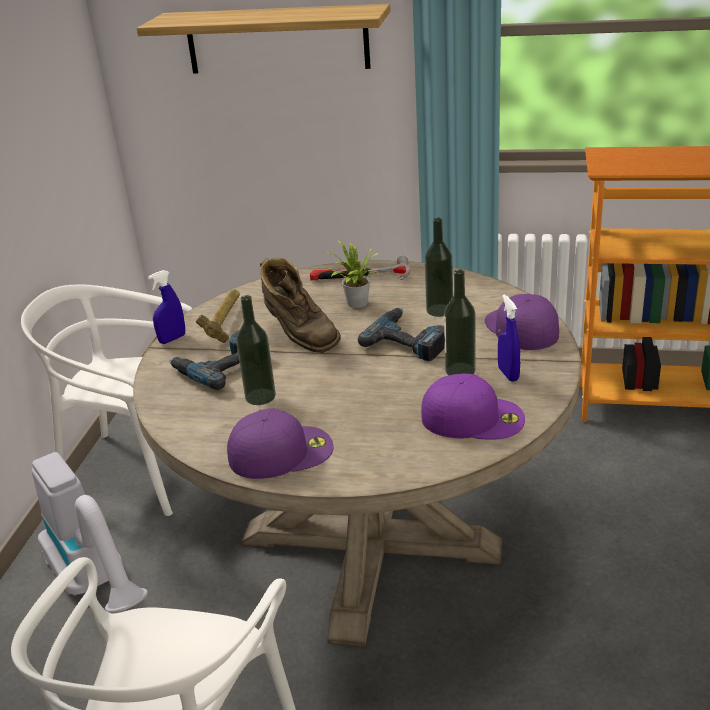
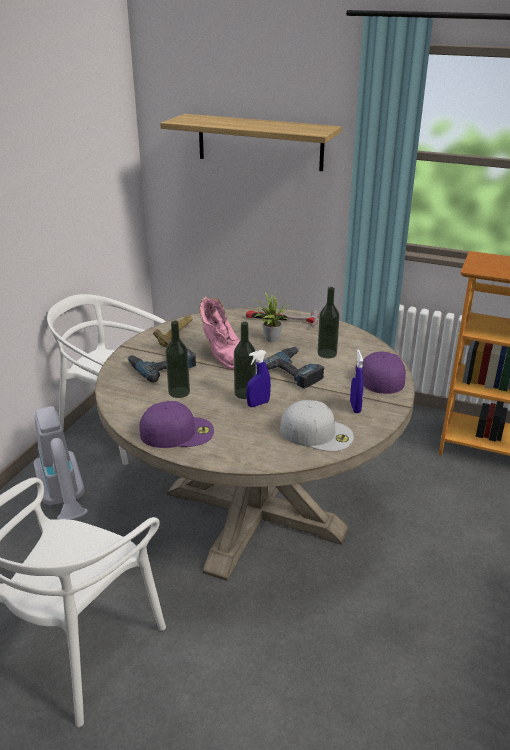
camera: 10 degrees right, 0 degrees up
blue spray bottle [148,270,185,344] -> blue spray bottle moved to [246,350,271,407]
brown boot [260,258,341,353] -> pink boot [199,297,240,370]
purple cap [421,373,525,440] -> white cap [280,400,354,452]
bottle [444,269,476,375] -> bottle moved to [234,322,256,399]

